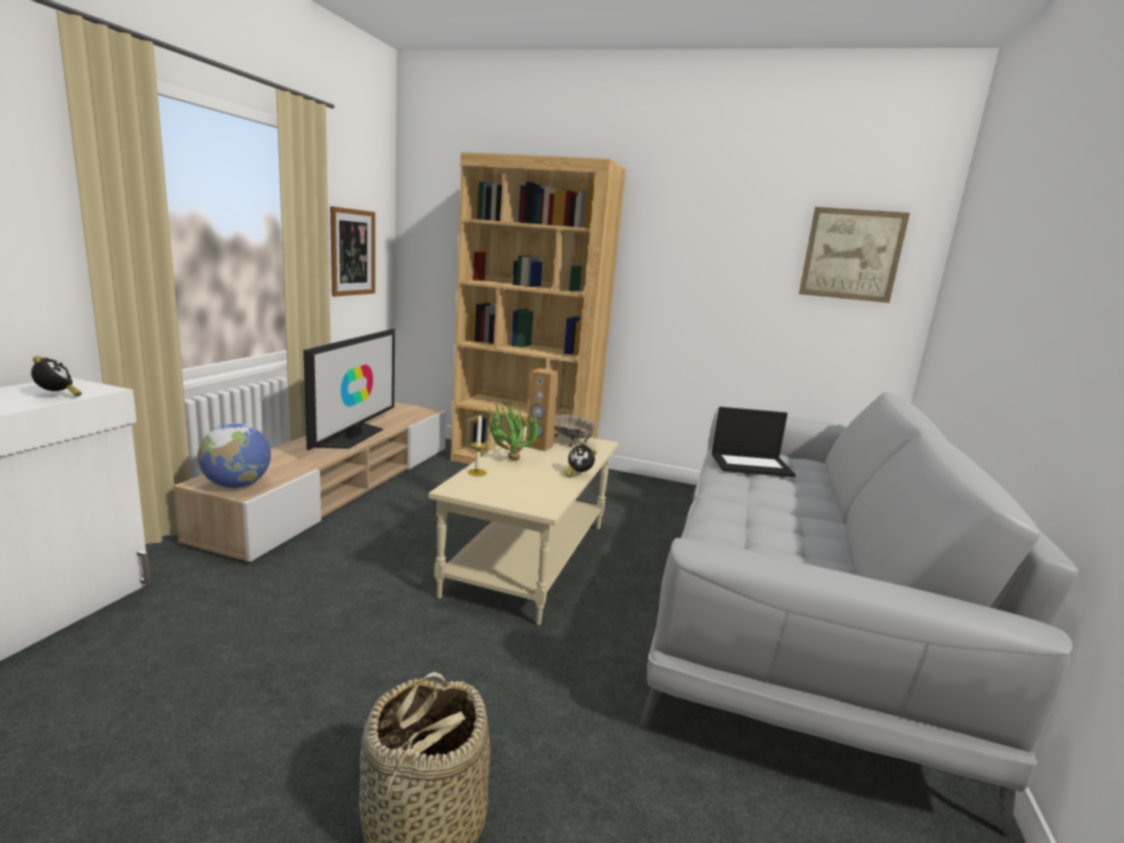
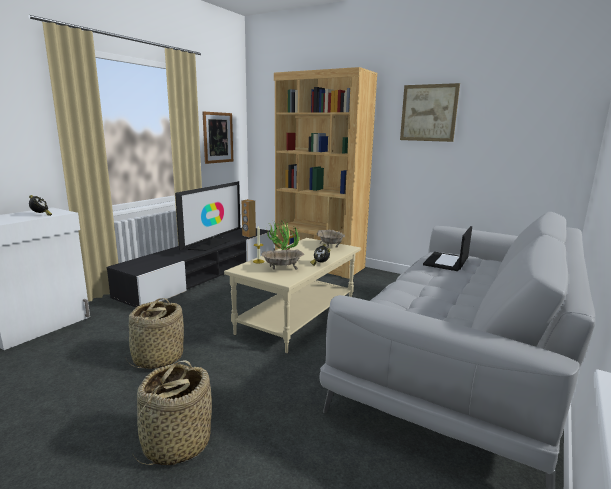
camera: 15 degrees right, 0 degrees up
beige tv stand [173,402,446,563] -> black tv stand [107,228,274,308]
globe [197,423,271,488] -> none
brown speaker [526,368,559,451] -> brown speaker moved to [242,199,256,237]
laptop [712,407,796,477] -> laptop turned 105 degrees clockwise [423,226,472,271]
picture [799,207,910,303] -> picture moved to [400,83,460,142]
none -> basket [125,298,184,369]
none -> beige bowl [261,249,304,270]

